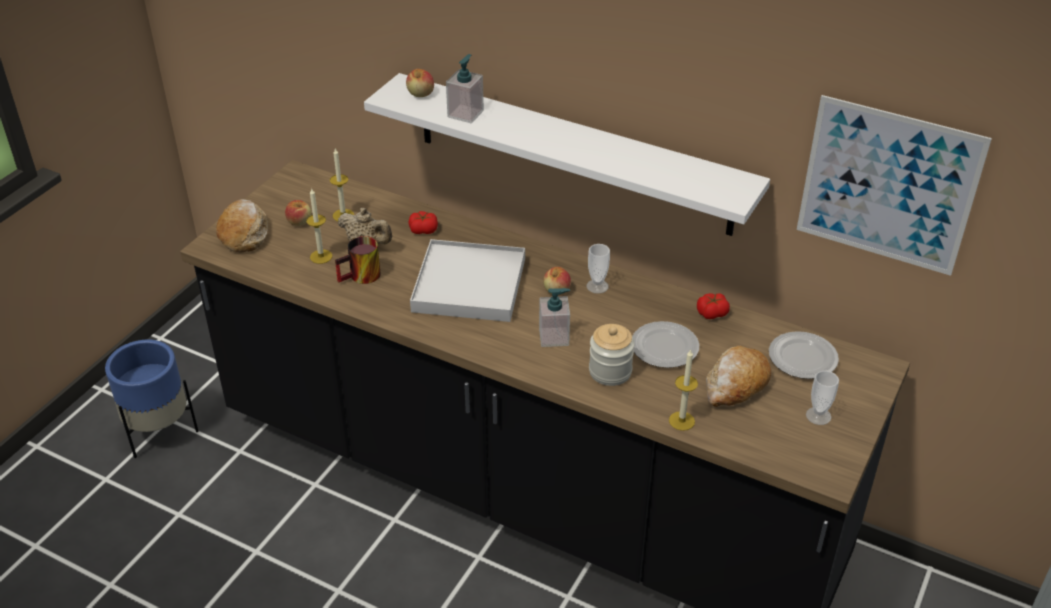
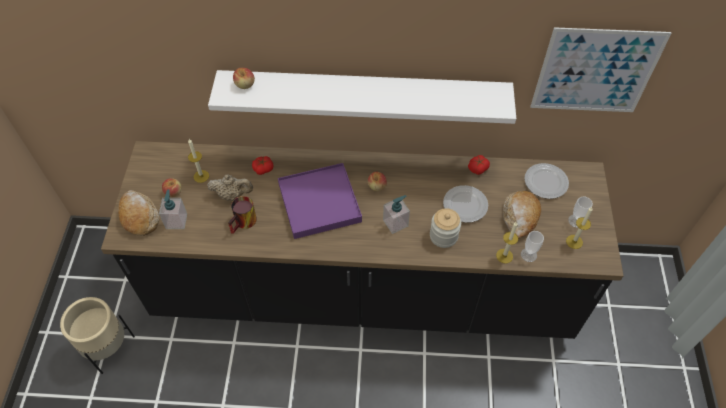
camera: 25 degrees left, 15 degrees up
blue planter [105,340,198,458] -> beige planter [60,297,135,374]
candle [306,189,332,264] -> candle moved to [566,207,593,249]
white tray [410,239,525,322] -> purple tray [278,163,362,239]
soap dispenser [446,54,484,123] -> soap dispenser moved to [159,189,187,229]
cup [586,244,610,294] -> cup moved to [521,231,544,262]

